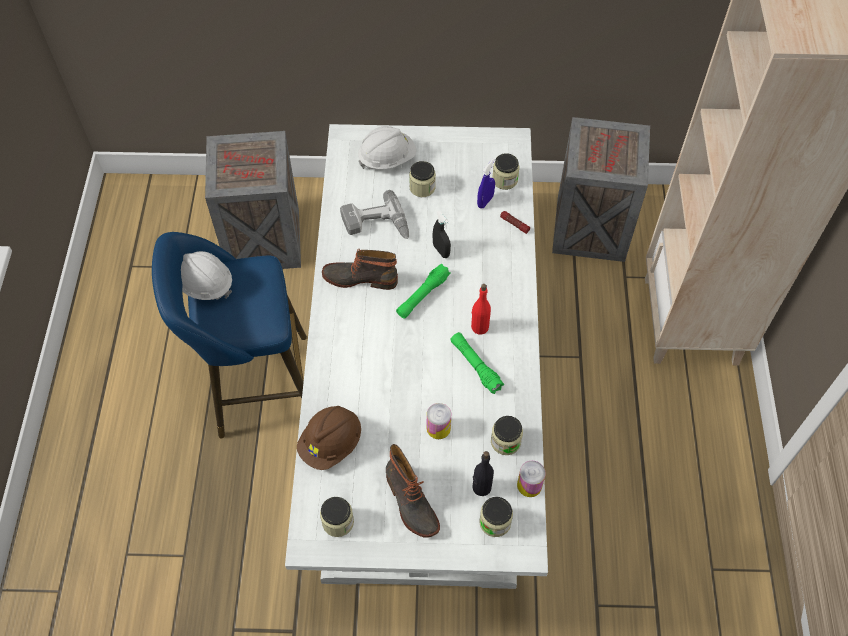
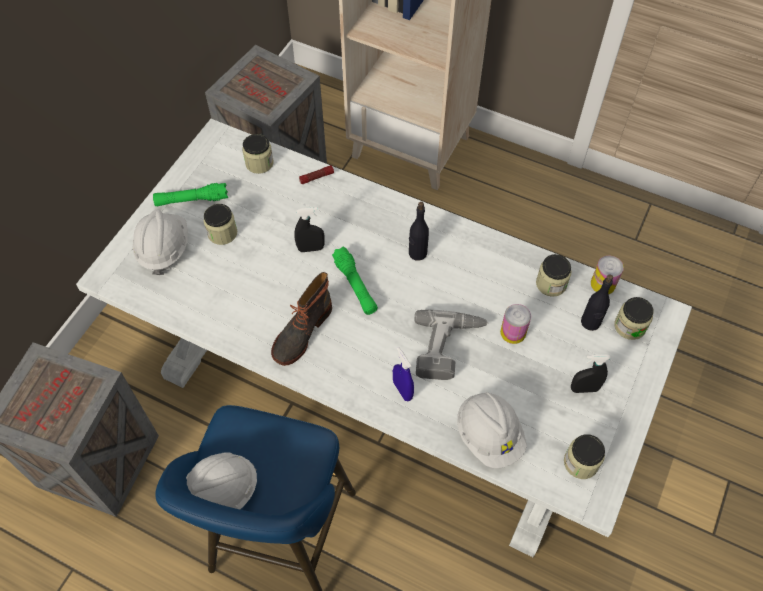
camera: 65 degrees left, 0 degrees up
brown hard hat [297,406,361,470] -> white hard hat [457,392,527,468]
power drill [340,190,409,239] -> power drill moved to [414,310,489,380]
boot [386,444,440,537] -> black spray bottle [571,354,611,393]
green flashlight [450,332,504,394] -> green flashlight moved to [153,183,228,206]
red bottle [471,284,491,335] -> black bottle [409,202,429,261]
blue spray bottle [477,158,495,209] -> blue spray bottle moved to [393,347,414,401]

